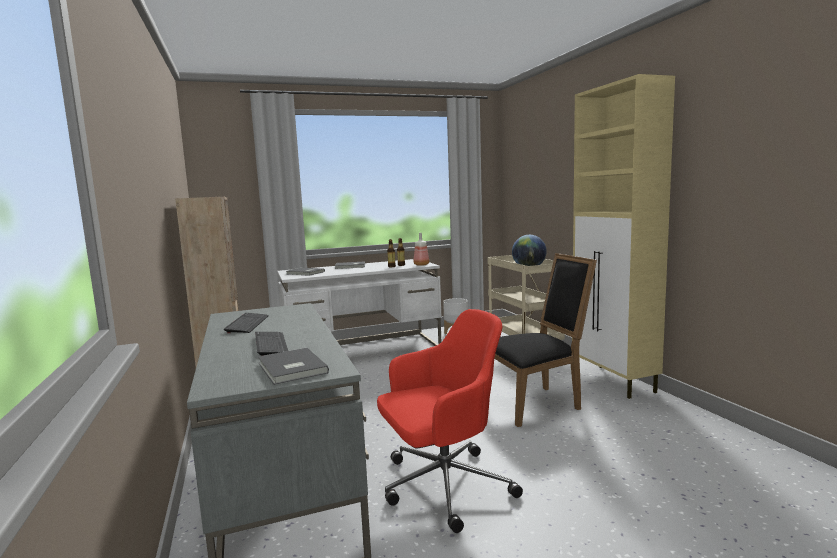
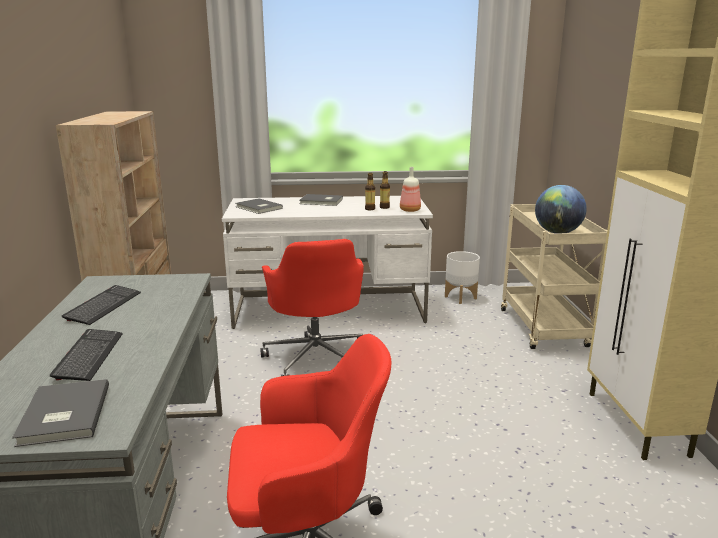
camera: 15 degrees right, 10 degrees up
black chair [494,253,597,427] -> none
none -> red office chair [260,239,364,376]

